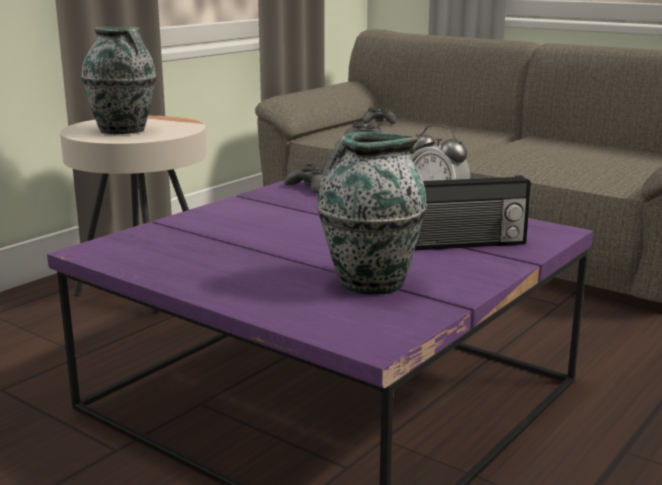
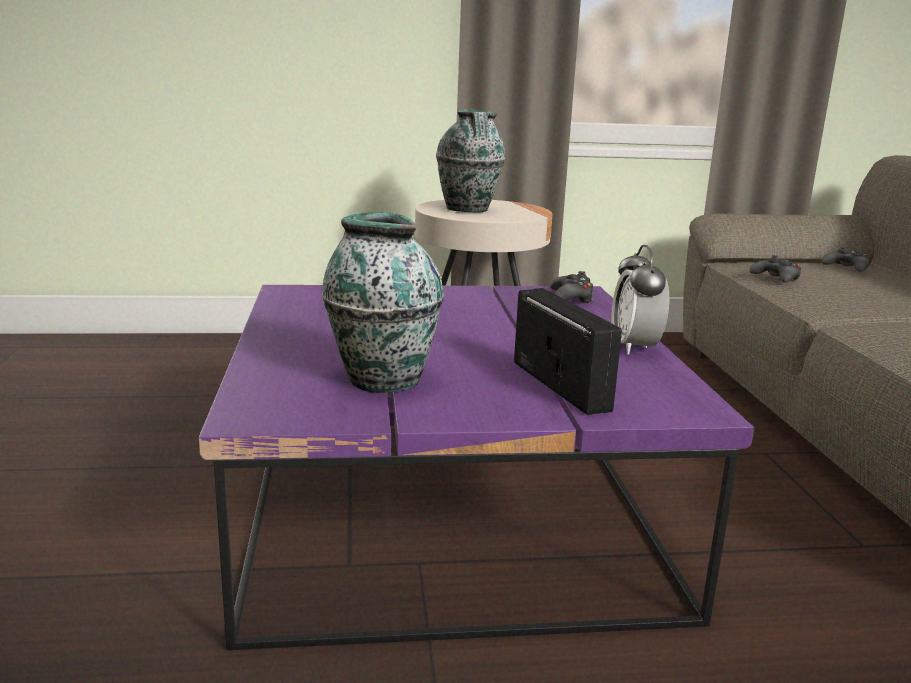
camera: 45 degrees right, 0 degrees up
radio [414,175,531,251] -> radio turned 150 degrees counterclockwise [514,288,622,415]

